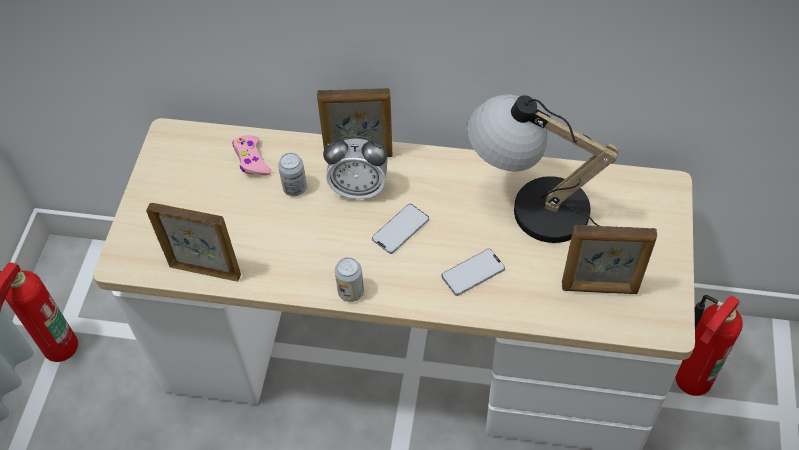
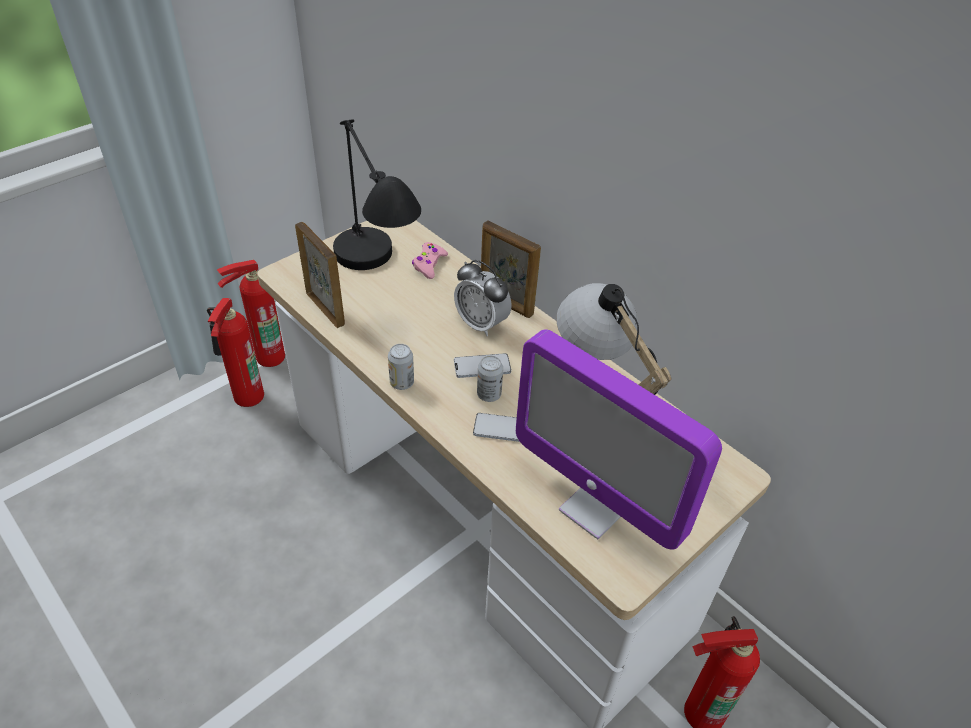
camera: 35 degrees right, 10 degrees down
can [278,153,307,196] -> can moved to [477,356,503,402]
picture frame [562,225,657,294] -> monitor [516,329,722,550]
none -> fire extinguisher [207,298,264,407]
none -> black table lamp [333,120,421,270]

